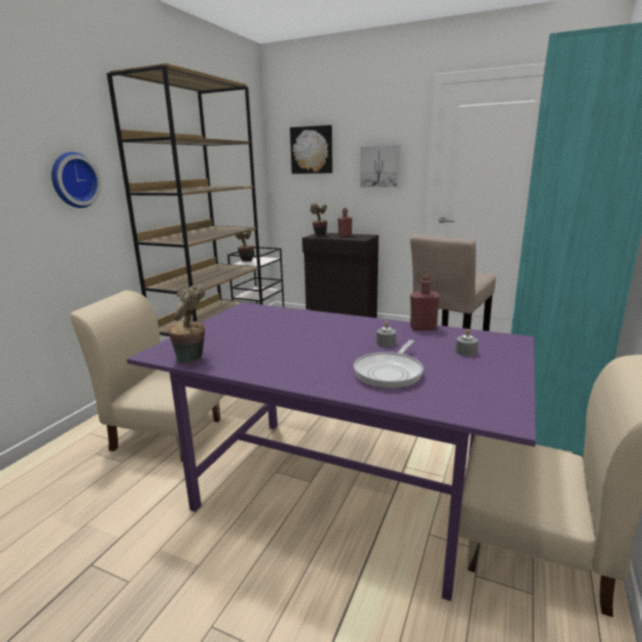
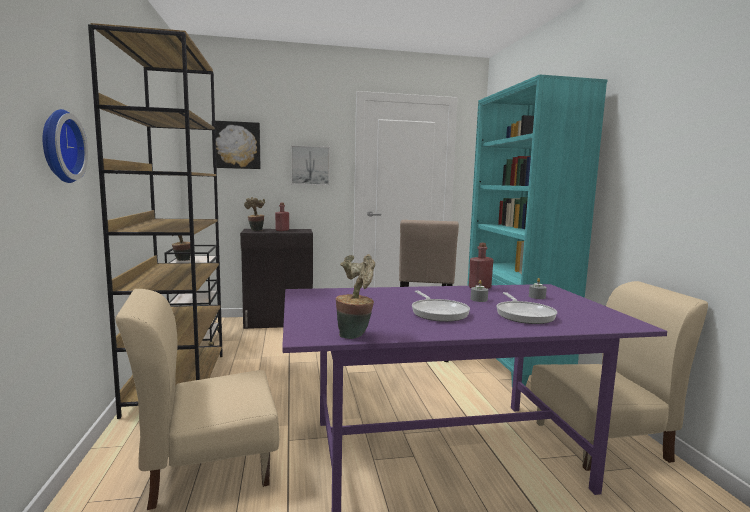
camera: 35 degrees left, 10 degrees down
none -> frying pan [412,291,470,322]

